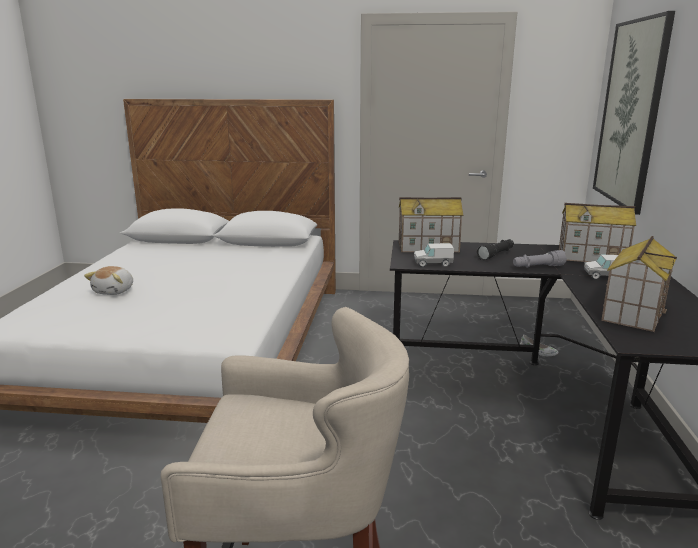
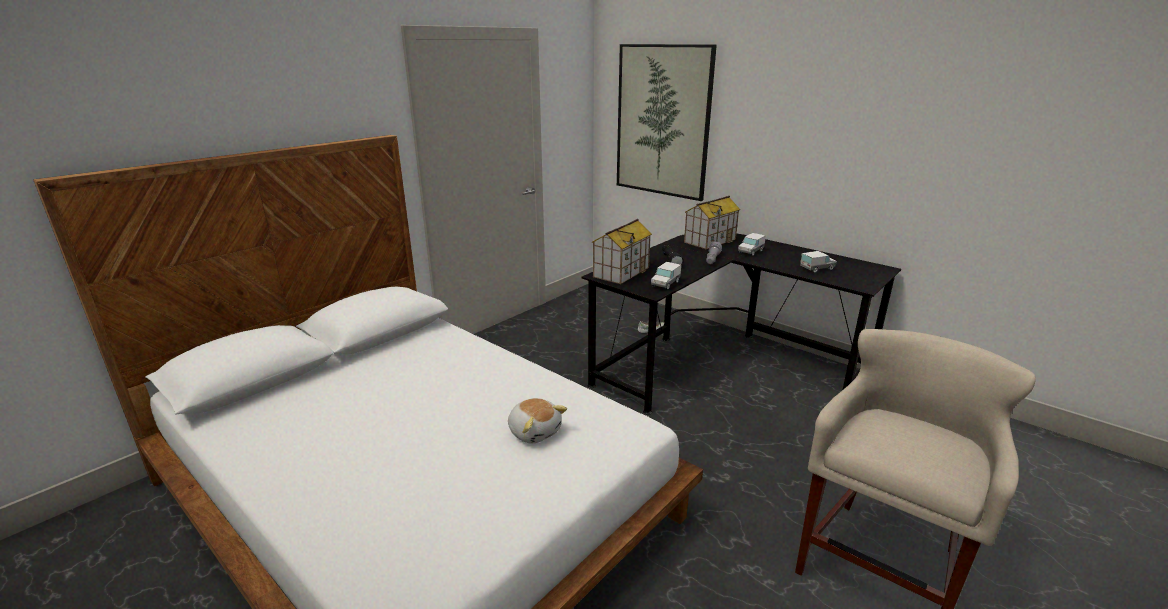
camera: 55 degrees left, 5 degrees up
plush toy [84,266,133,295] -> plush toy moved to [508,398,567,443]
toy house [601,236,677,332] -> toy truck [800,251,837,273]

